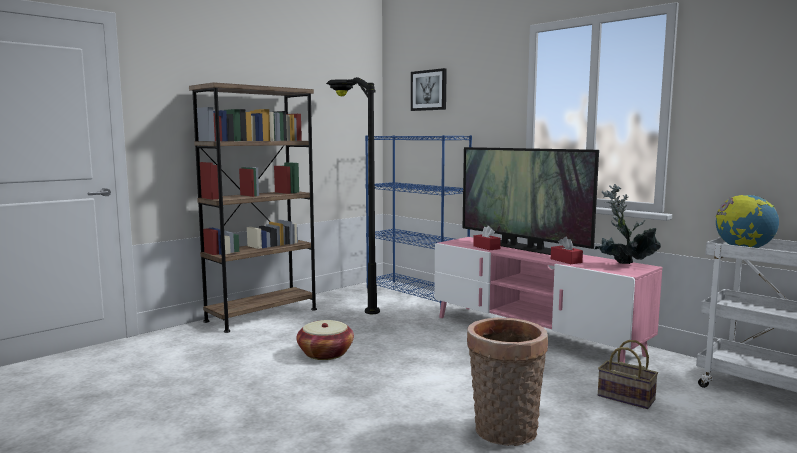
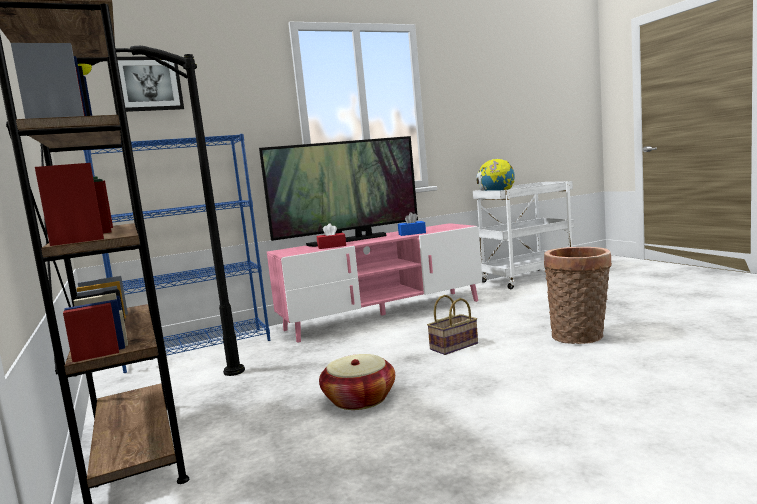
camera: 70 degrees left, 0 degrees up
red tissue box [551,237,583,264] -> blue tissue box [398,212,426,236]
potted plant [594,184,661,264] -> none
basket [598,340,658,409] -> basket moved to [427,295,478,355]

